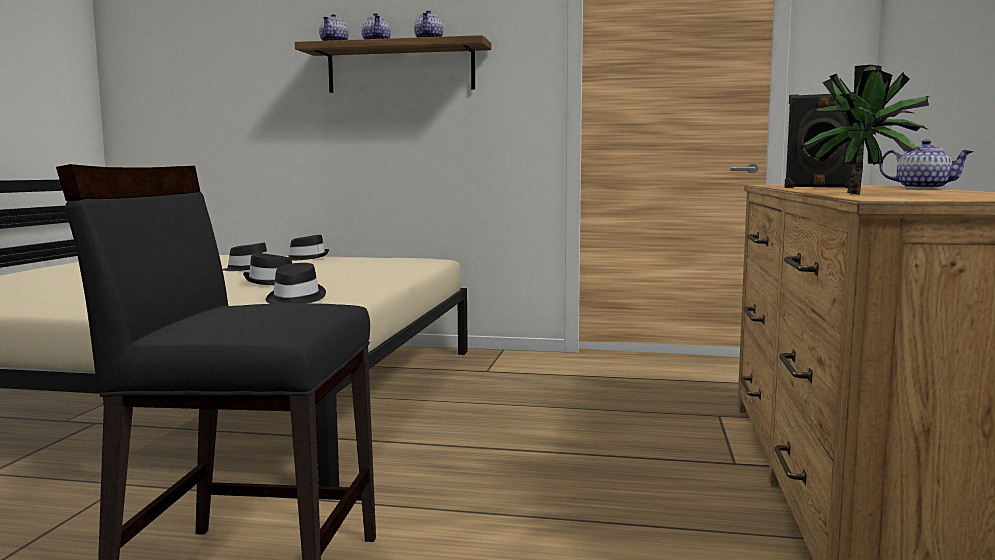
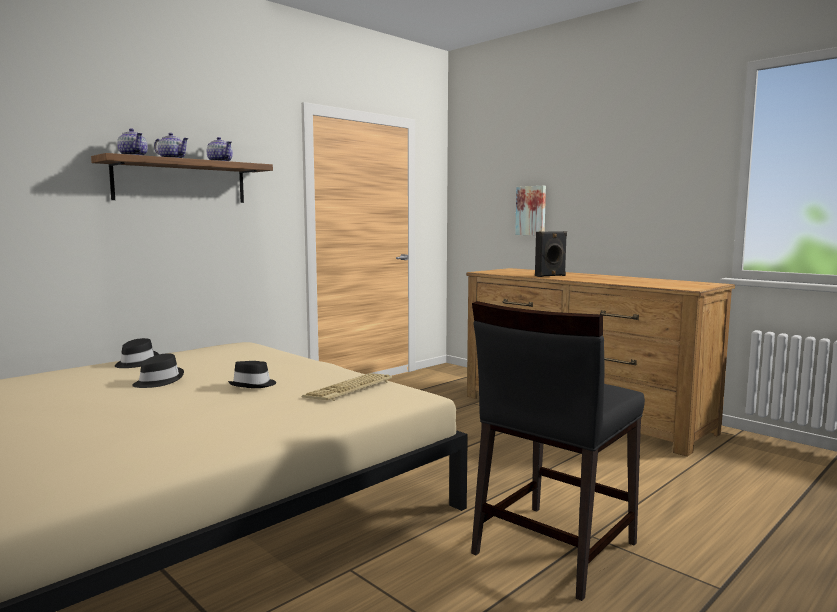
camera: 55 degrees left, 0 degrees up
black hat [266,263,326,304] -> keyboard [302,373,392,401]
potted plant [799,65,929,194] -> none
teapot [879,139,974,189] -> none
none -> picture [515,186,546,235]

